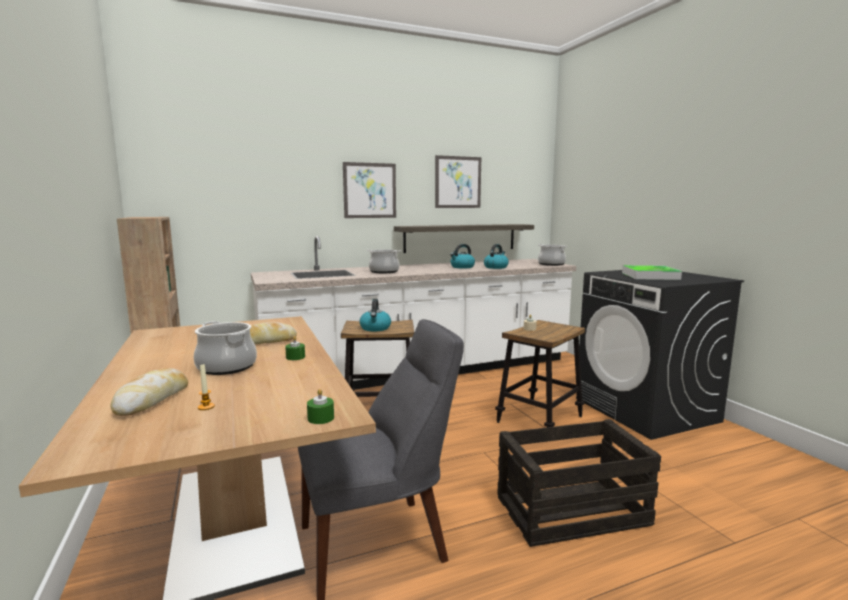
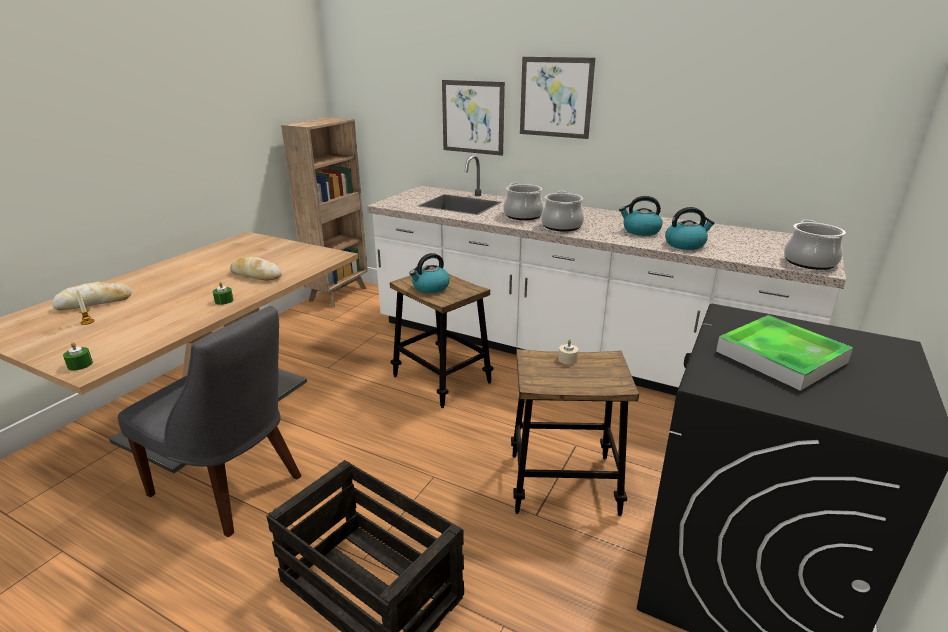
camera: 50 degrees right, 15 degrees up
cooking pot [193,321,257,375] -> cooking pot moved to [541,191,584,232]
shelf [394,224,534,253] -> none
picture [435,155,481,208] -> picture moved to [442,80,505,156]

